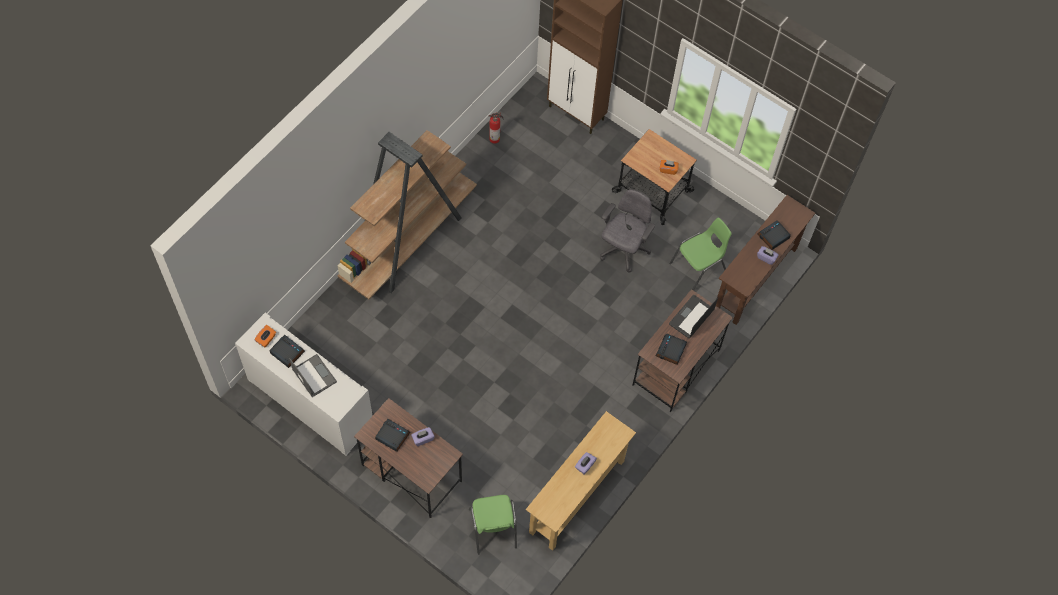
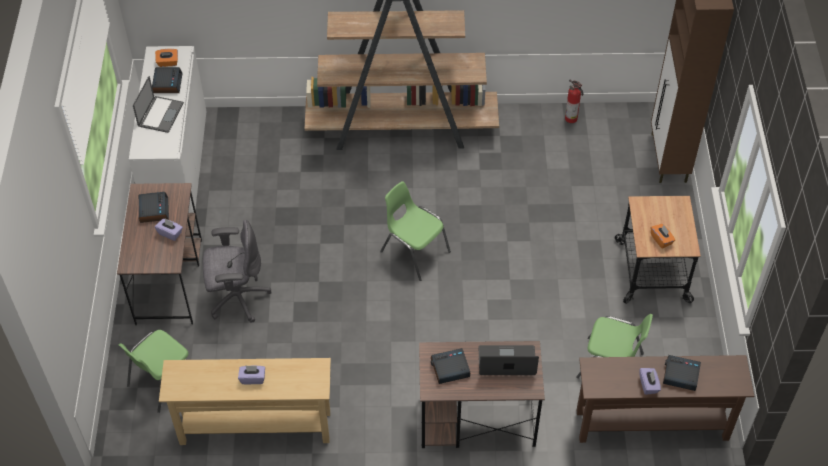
camera: 55 degrees right, 10 degrees down
grey office chair [600,189,655,272] -> grey office chair moved to [203,220,271,323]
none -> green chair [380,181,451,281]

